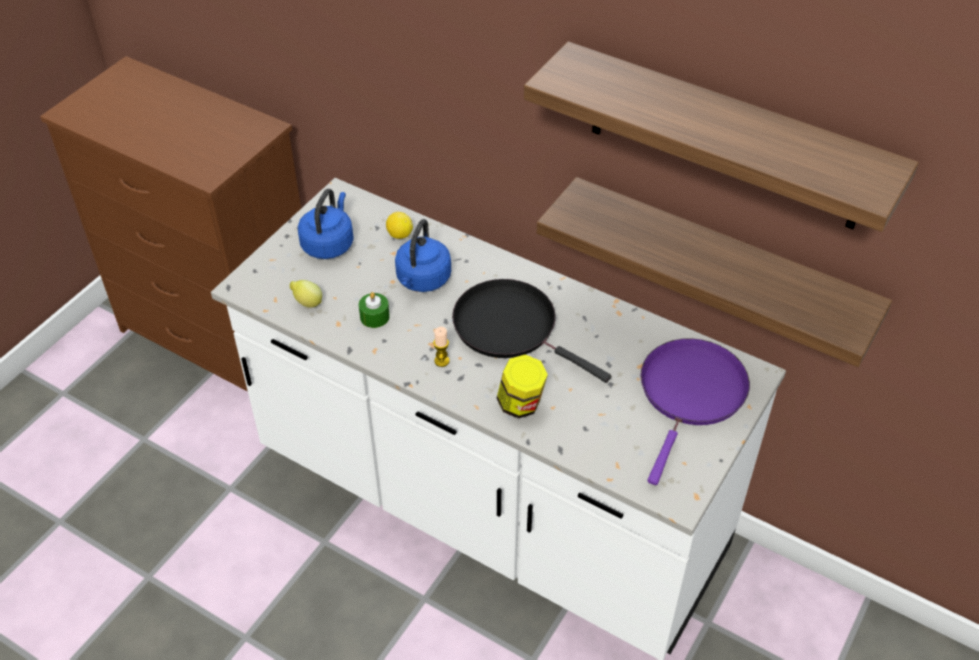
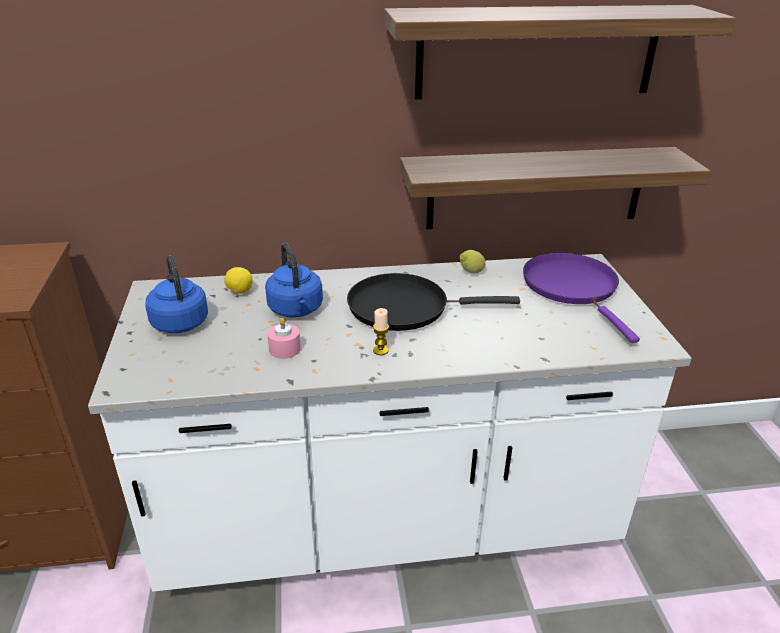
camera: 40 degrees left, 15 degrees down
lemon [289,280,322,308] -> lemon moved to [459,250,485,273]
green candle [359,292,390,328] -> pink candle [267,317,301,359]
jar [497,354,548,419] -> none

